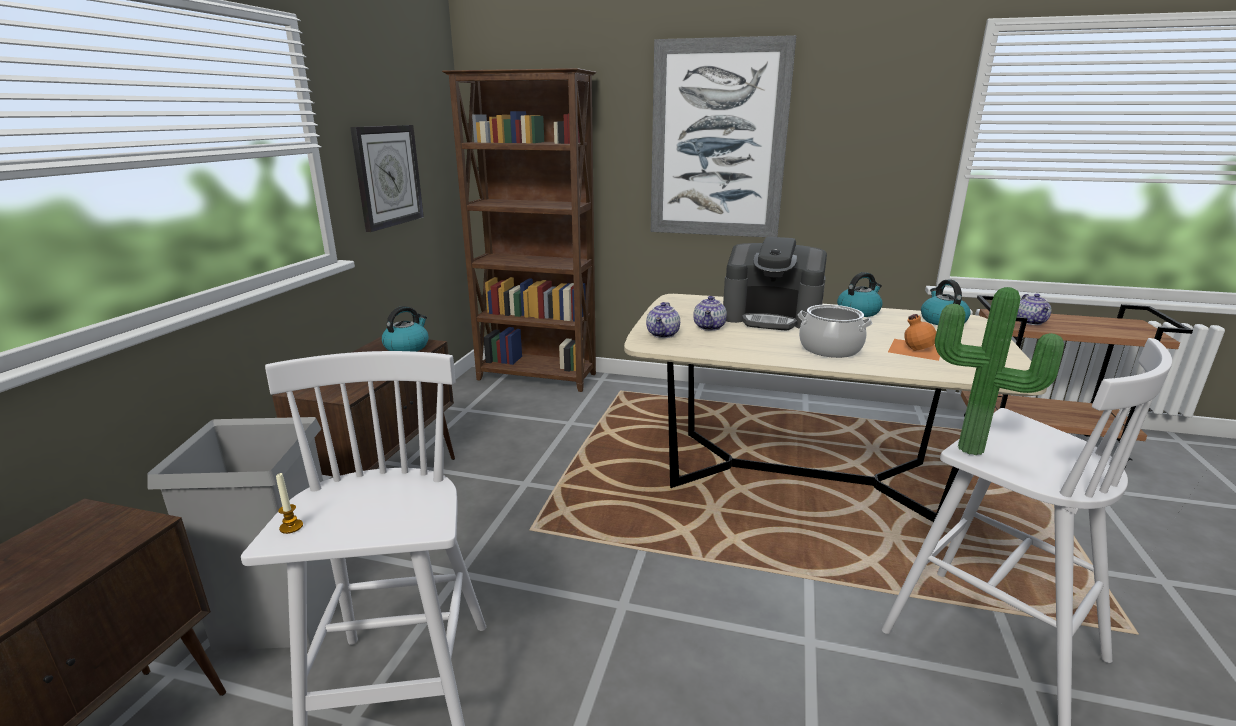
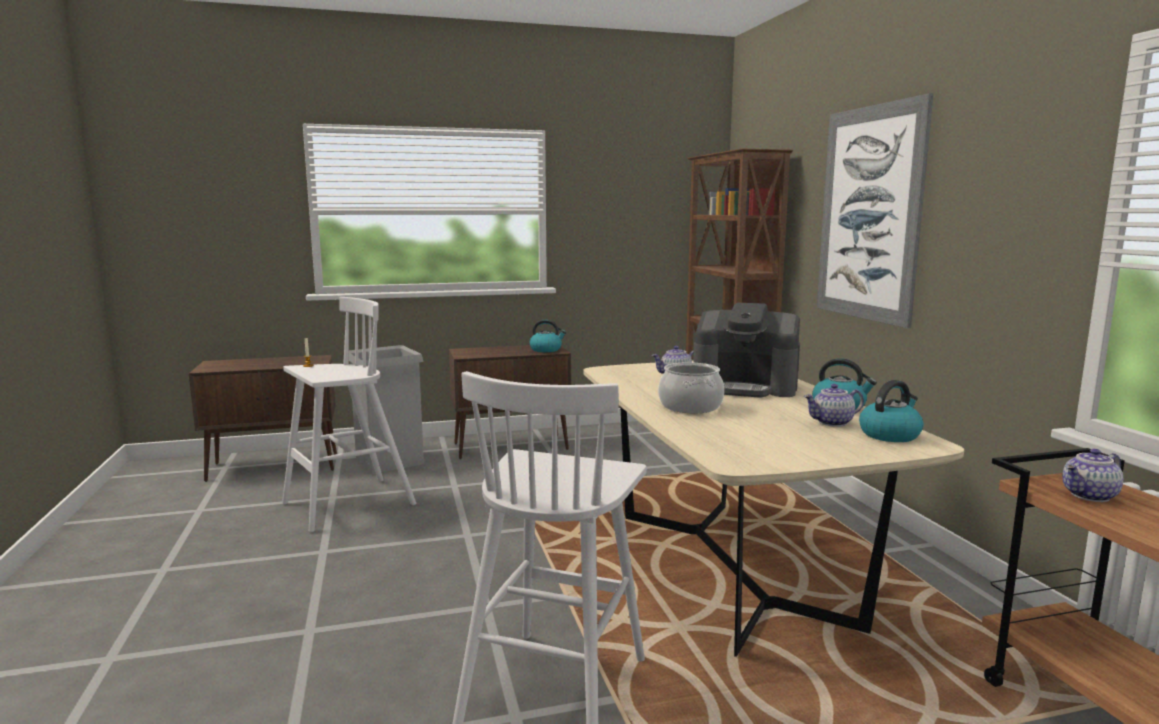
camera: 60 degrees right, 10 degrees down
wall clock [350,125,424,232] -> none
teapot [646,302,680,338] -> teapot moved to [804,384,864,427]
coffee machine [723,237,827,331] -> coffee machine turned 60 degrees counterclockwise [693,303,800,398]
orange bottle [888,314,940,361] -> none
potted plant [935,287,1064,455] -> none

